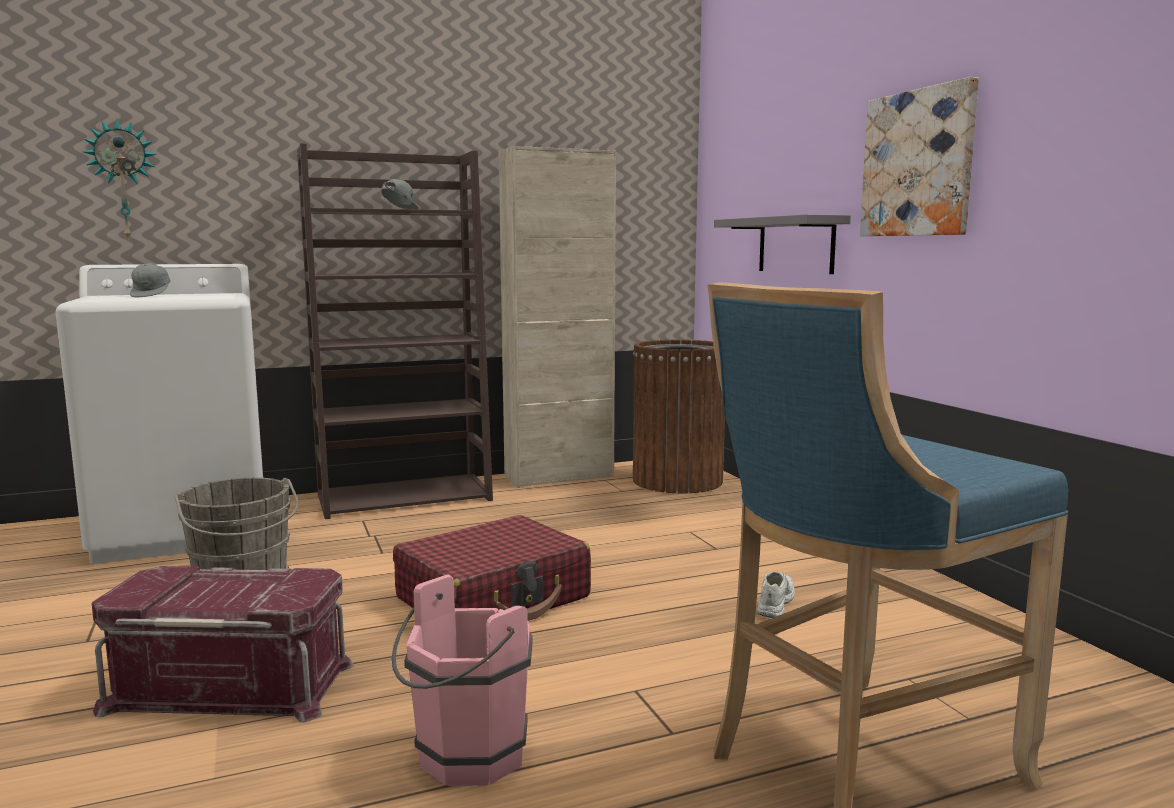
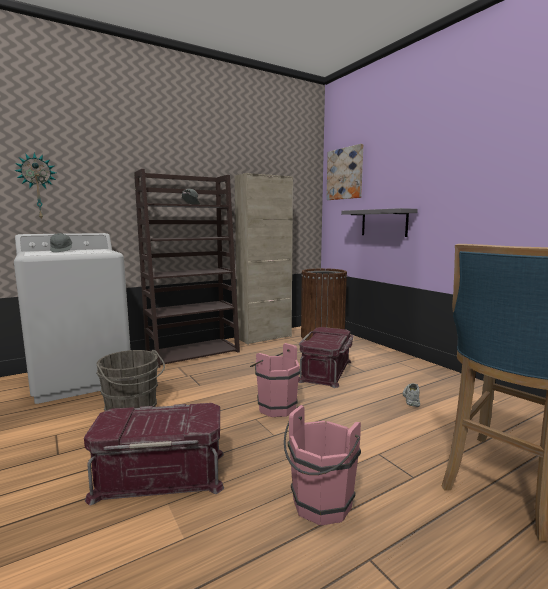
camera: 10 degrees left, 0 degrees up
red suitcase [393,515,591,621] -> pink bucket [250,343,300,417]
picture [860,77,979,236] -> picture moved to [326,144,363,200]
none -> red storage box [298,327,354,388]

